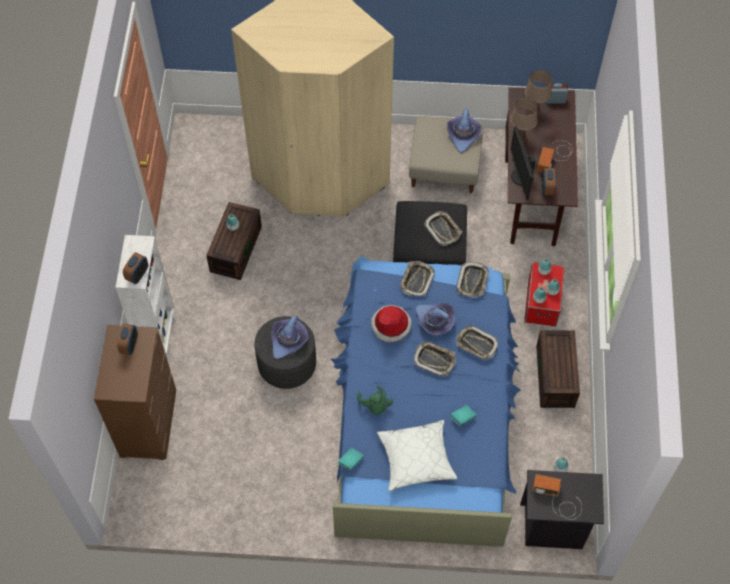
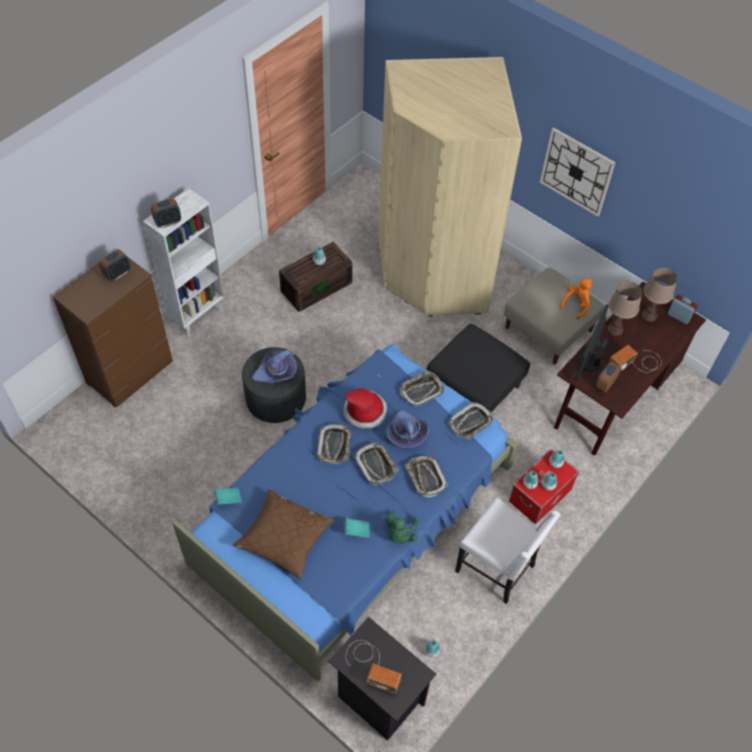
camera: 35 degrees right, 5 degrees down
green plush toy [357,386,393,415] -> green plush toy moved to [385,511,418,544]
white pillow [377,420,457,491] -> brown pillow [233,489,335,579]
tray [424,211,462,246] -> tray moved to [317,424,351,464]
purple hat [447,109,482,153] -> orange plush toy [560,278,592,319]
radio [532,474,582,520] -> radio turned 150 degrees clockwise [346,640,402,694]
brown storage box [536,330,580,408] -> white chair [455,498,560,604]
none -> wall clock [540,127,616,217]

